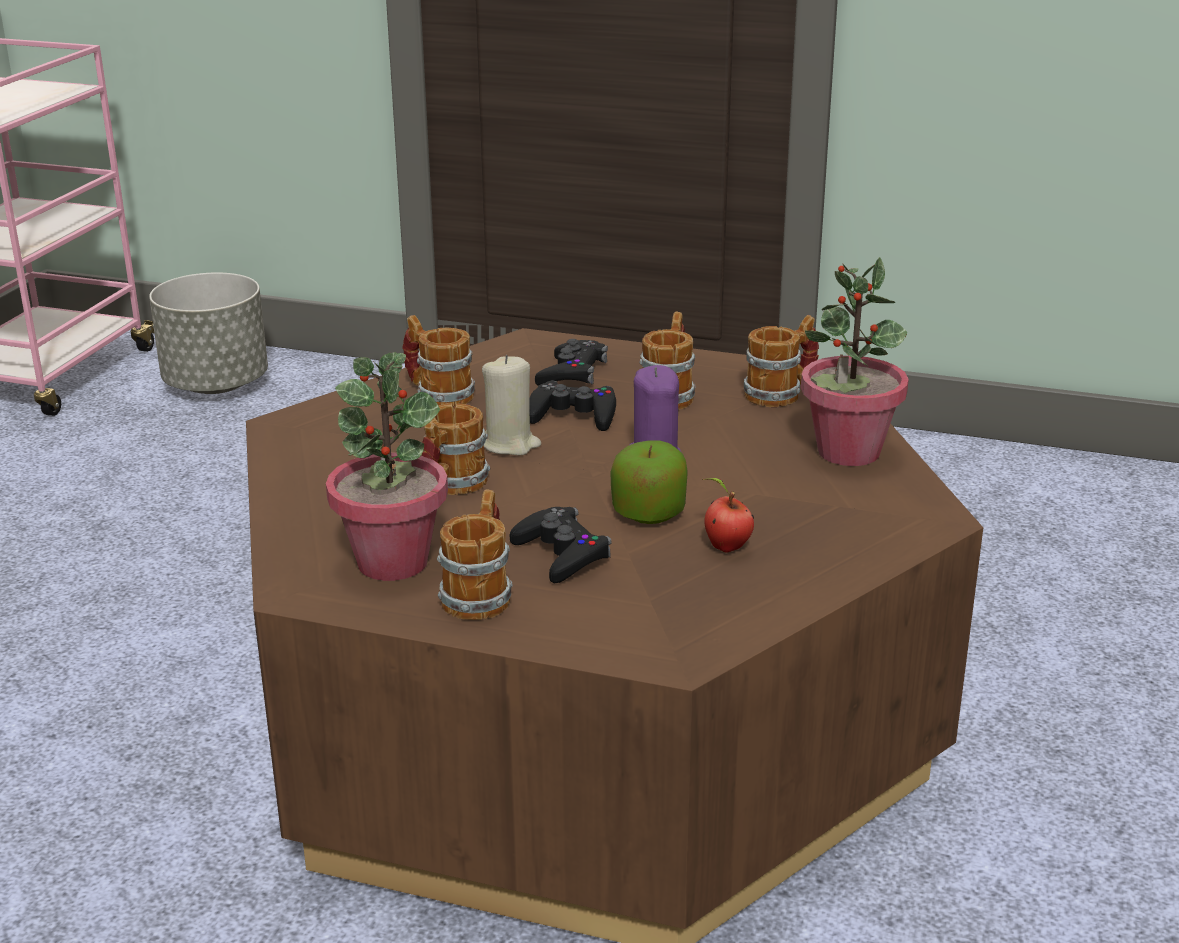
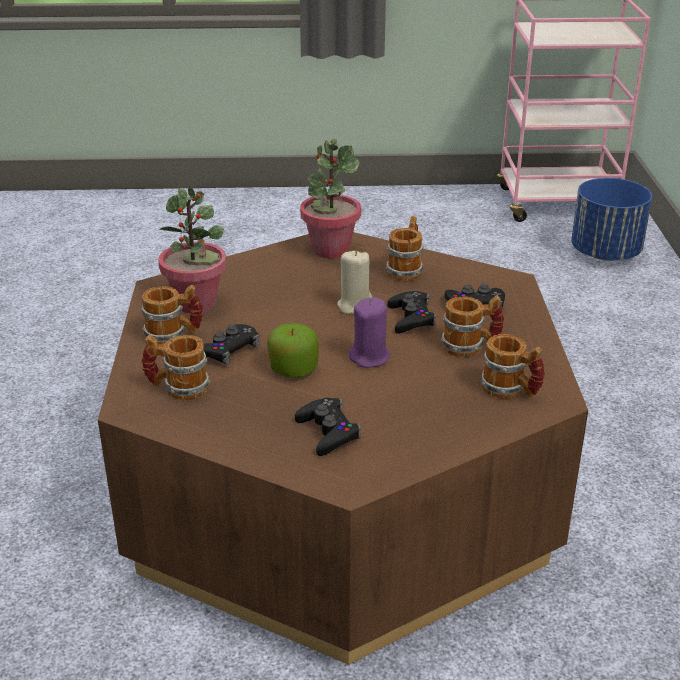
camera: 70 degrees right, 5 degrees up
grey planter [149,272,268,394] -> blue planter [571,178,652,261]
mug [422,403,490,495] -> mug moved to [141,335,210,400]
apple [703,478,754,553] -> none
potted plant [801,257,909,466] -> potted plant moved to [300,139,361,259]
none -> black game controller [295,398,361,456]

